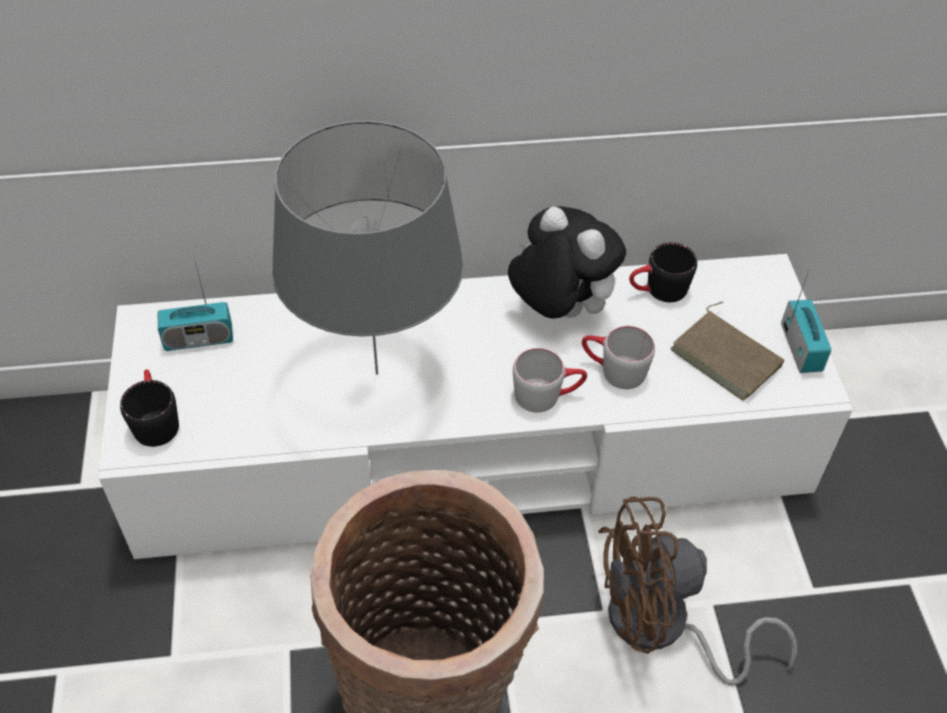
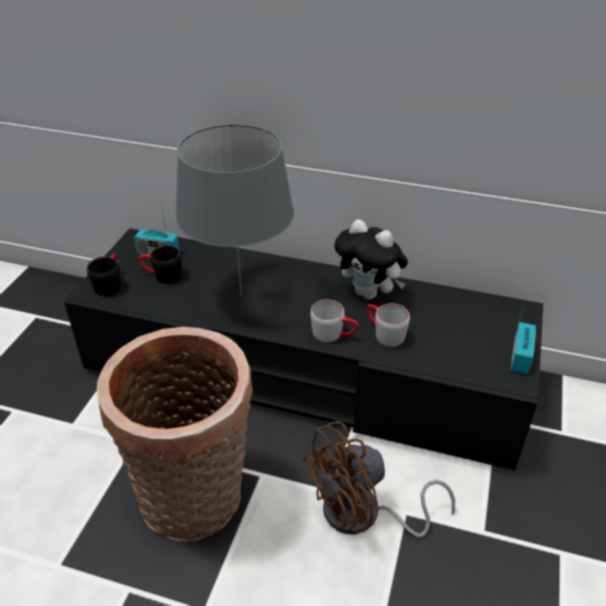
camera: 25 degrees right, 10 degrees down
white tv stand [99,254,853,559] -> black tv stand [64,228,543,471]
plush toy [508,206,626,319] -> plush toy turned 150 degrees clockwise [334,219,408,300]
brown fan [598,497,797,686] -> brown fan turned 45 degrees counterclockwise [302,421,455,537]
black mug [629,242,697,302] -> black mug moved to [138,245,182,284]
brown book [670,301,784,401] -> none

